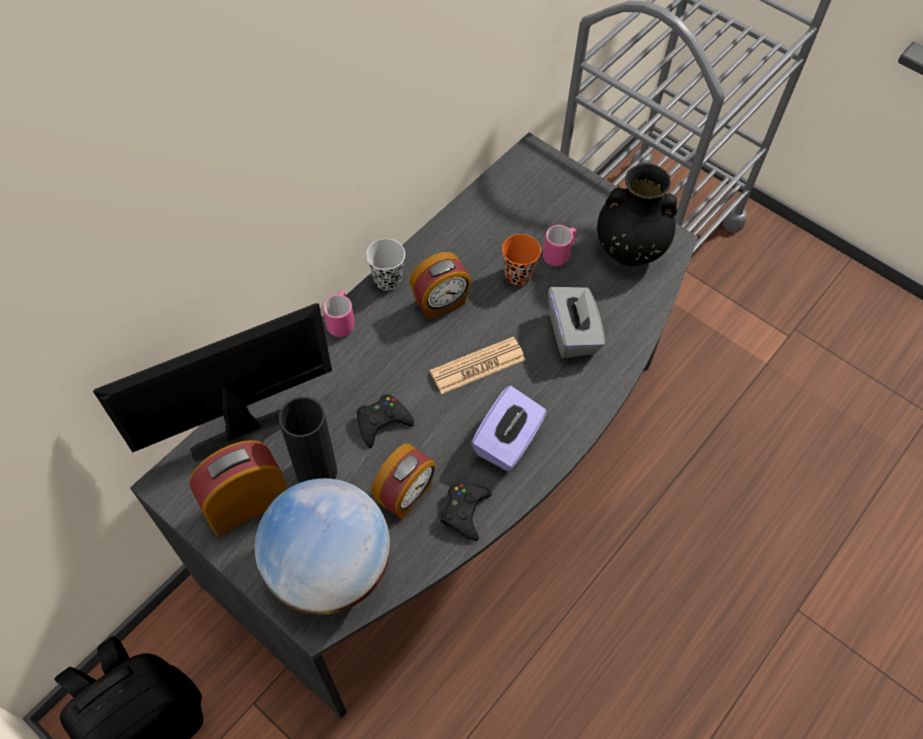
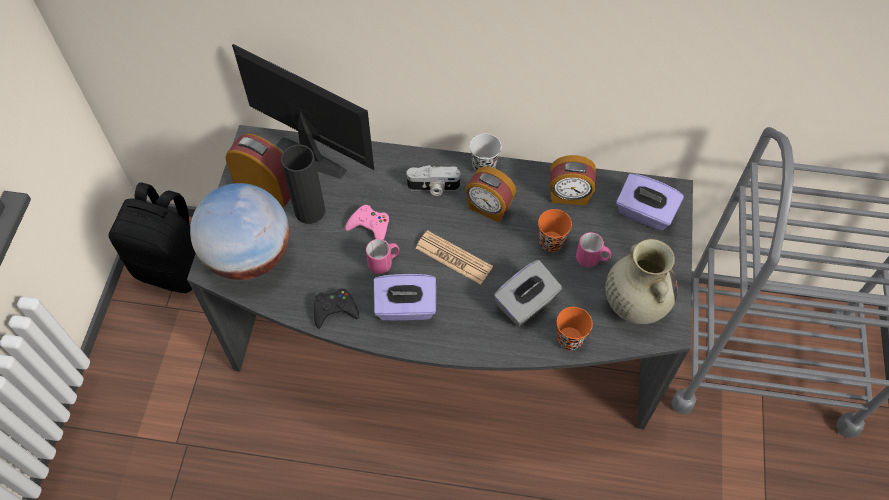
camera: 60 degrees right, 0 degrees up
pink mug [323,291,355,337] -> pink mug moved to [366,239,399,274]
black game controller [357,394,414,448] -> pink game controller [345,205,389,240]
alarm clock [371,443,436,520] -> alarm clock moved to [550,155,596,206]
black vase [597,163,677,266] -> beige vase [605,239,678,324]
none -> camera [406,165,460,196]
none -> orange cup [557,307,593,350]
none -> purple tissue box [616,173,684,231]

